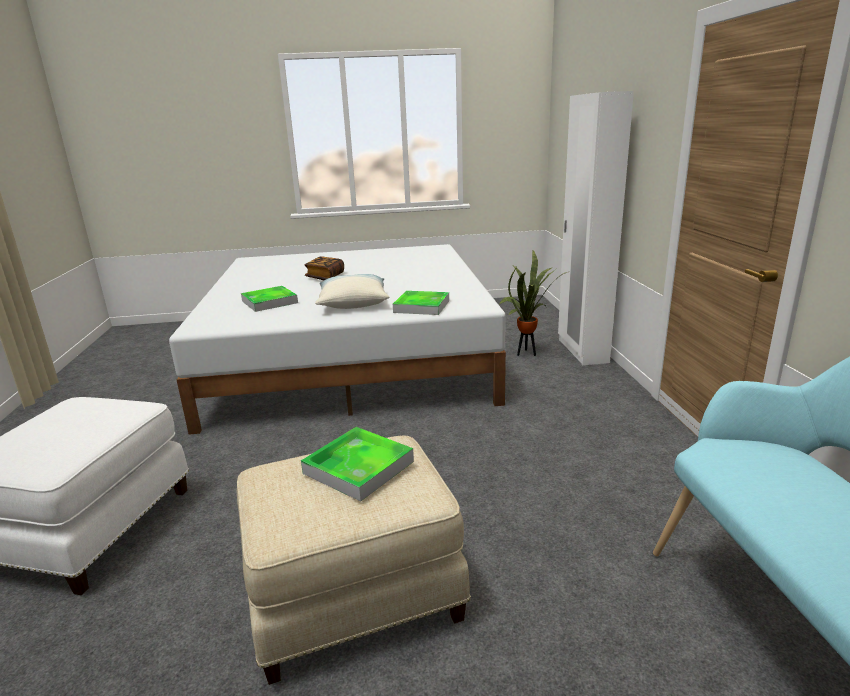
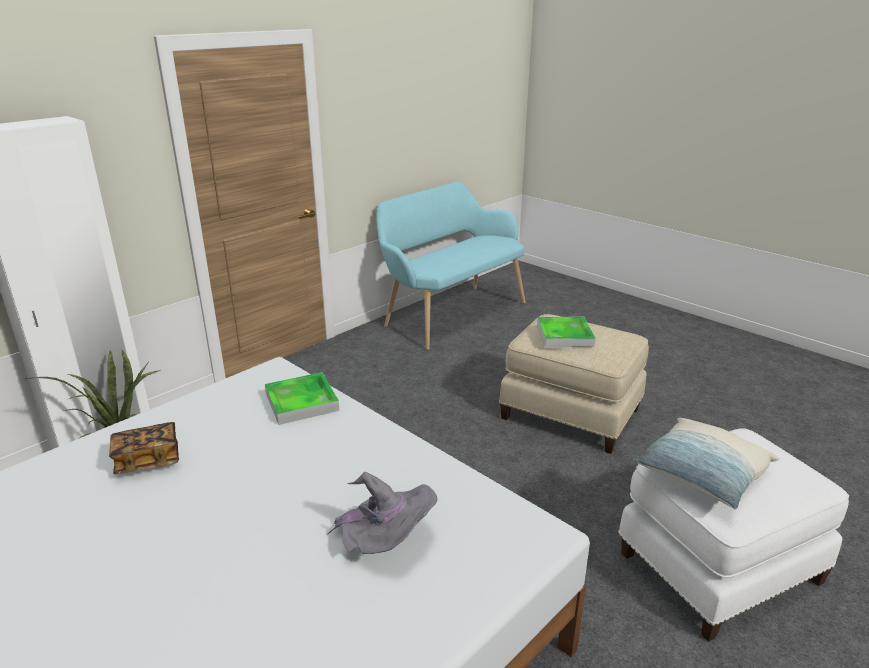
camera: 130 degrees left, 5 degrees up
tray [241,286,298,312] -> grey hat [328,472,437,554]
book [304,256,344,280] -> book moved to [109,422,179,474]
pillow [315,274,389,309] -> pillow moved to [633,418,780,509]

